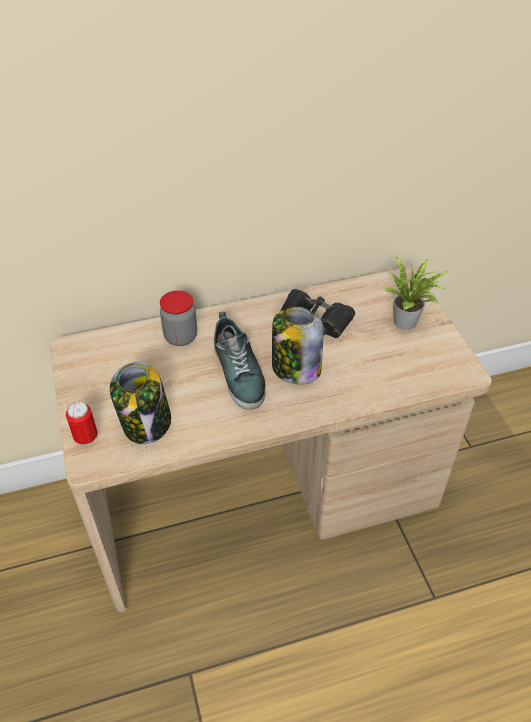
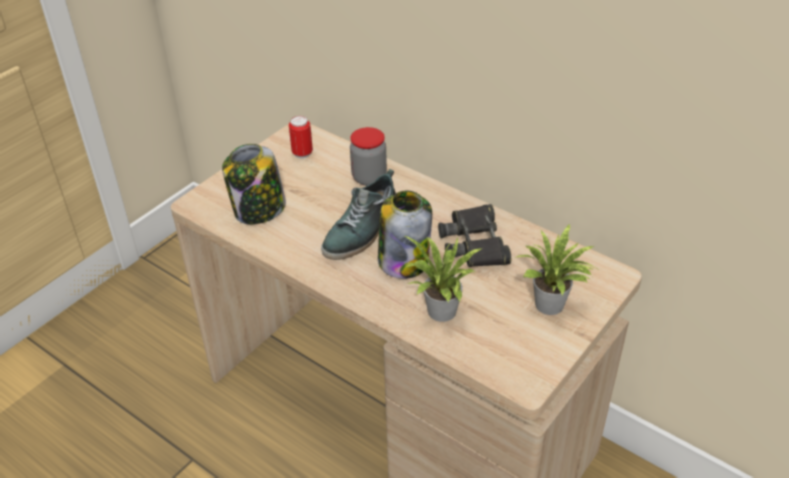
camera: 55 degrees right, 5 degrees down
can [66,402,98,445] -> can moved to [289,116,313,159]
none -> potted plant [403,235,482,322]

